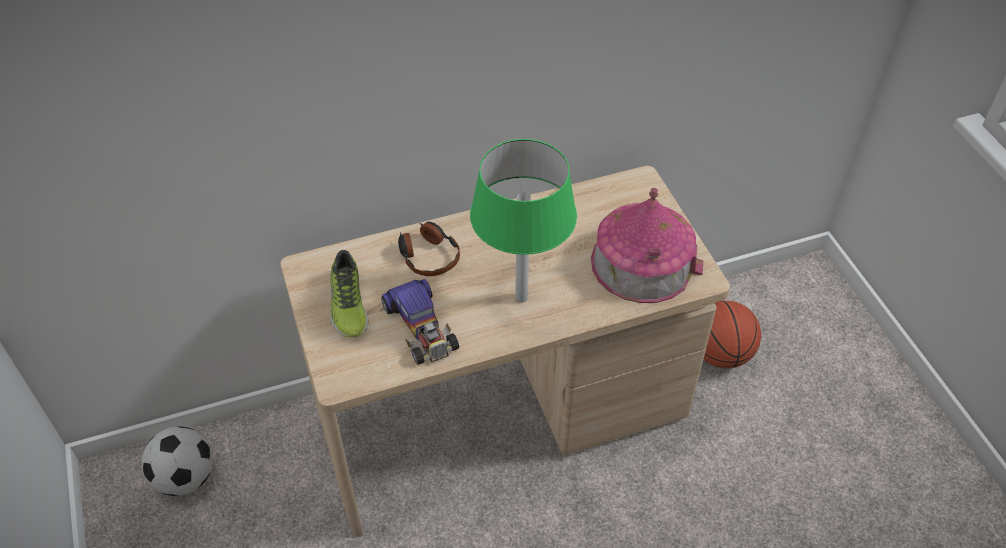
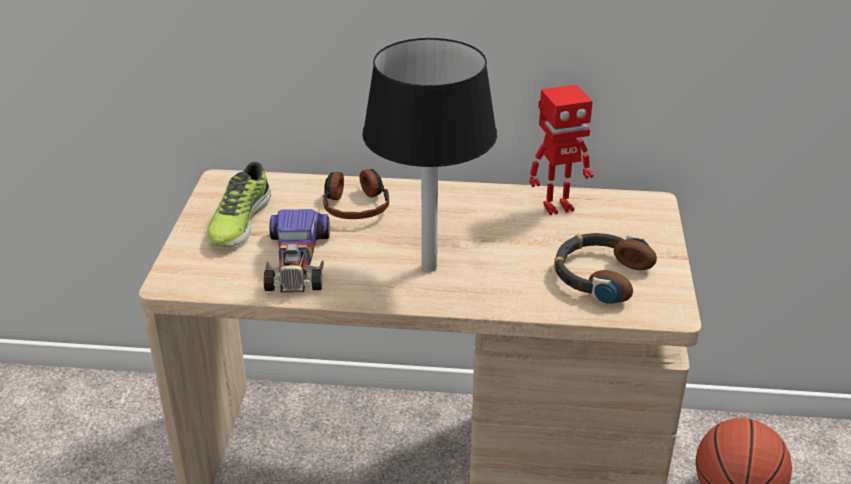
camera: 25 degrees right, 15 degrees down
football [142,427,213,496] -> none
green table lamp [470,139,577,303] -> black table lamp [362,38,497,272]
toy house [591,188,703,303] -> headphones [554,233,657,305]
none -> toy robot [529,85,593,215]

